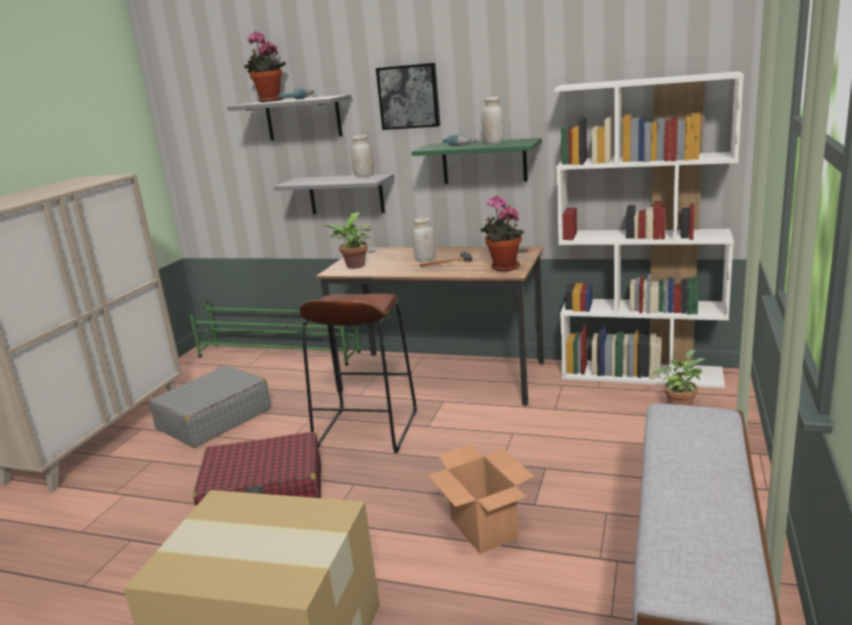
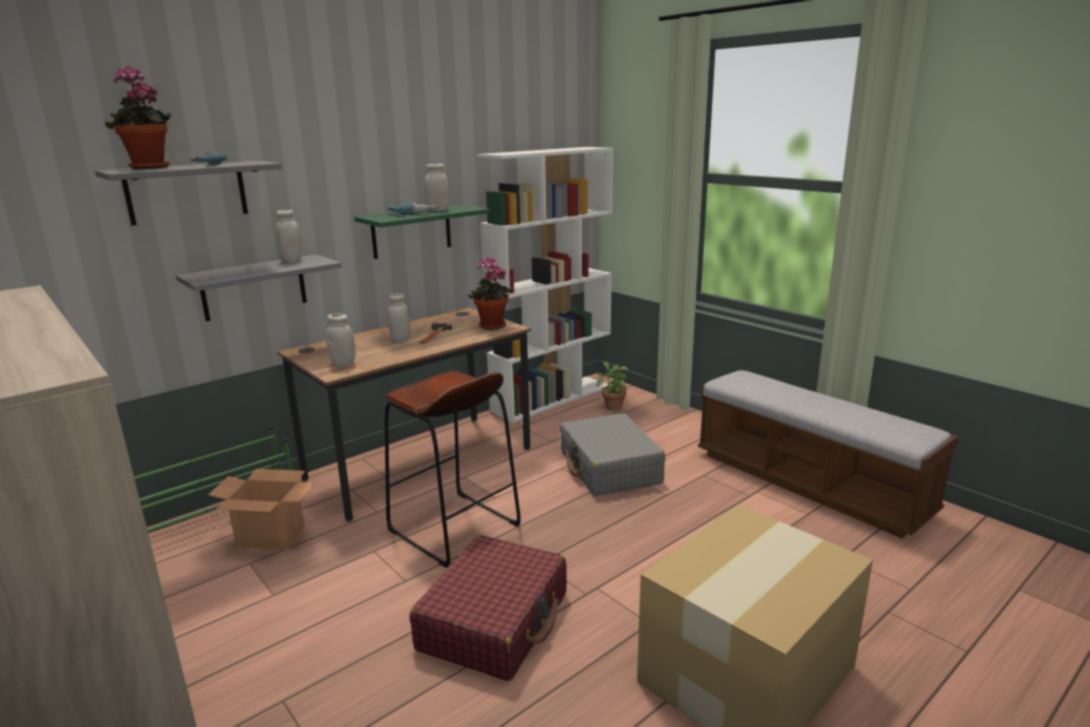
camera: 60 degrees left, 0 degrees up
grey suitcase [149,365,271,448] -> grey suitcase moved to [560,413,665,496]
potted plant [322,212,371,269] -> white jar [326,313,355,367]
picture [376,63,440,130] -> none
cardboard box [427,444,535,554] -> cardboard box moved to [208,469,316,550]

